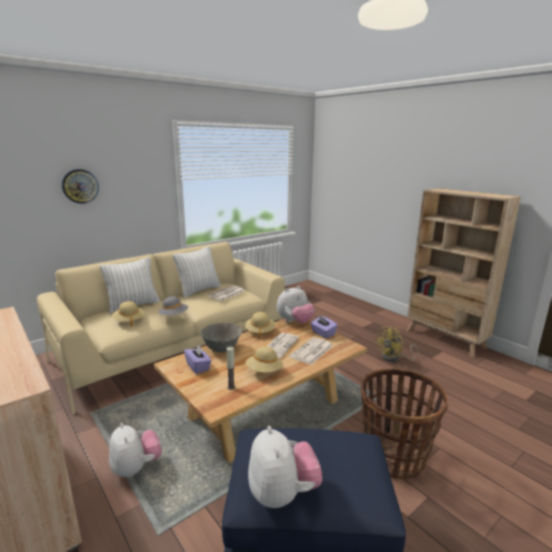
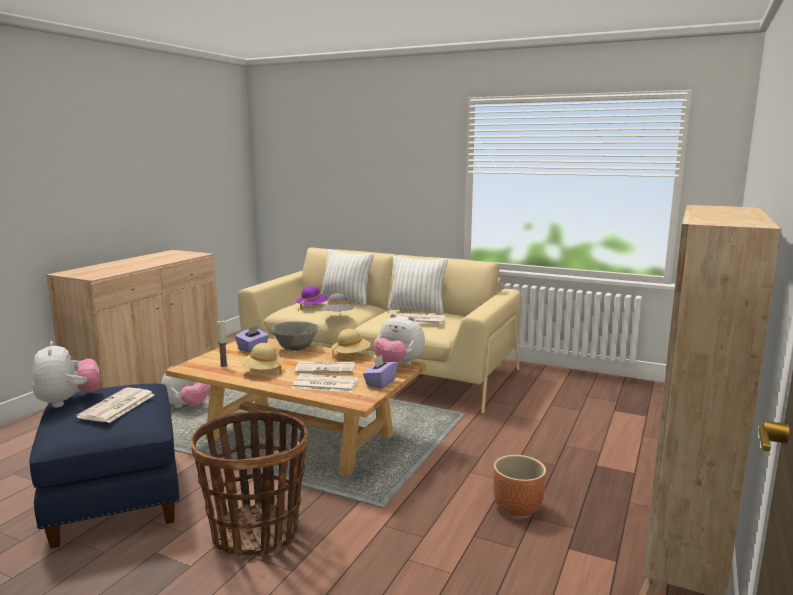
camera: 65 degrees right, 5 degrees down
wall clock [62,169,99,204] -> none
beige hat [113,301,144,327] -> purple hat [296,286,328,311]
plush toy [248,426,322,508] -> plush toy turned 75 degrees counterclockwise [32,341,100,408]
yellow fan [375,327,419,362] -> brown planter [493,455,546,516]
none -> newspaper [76,387,155,423]

